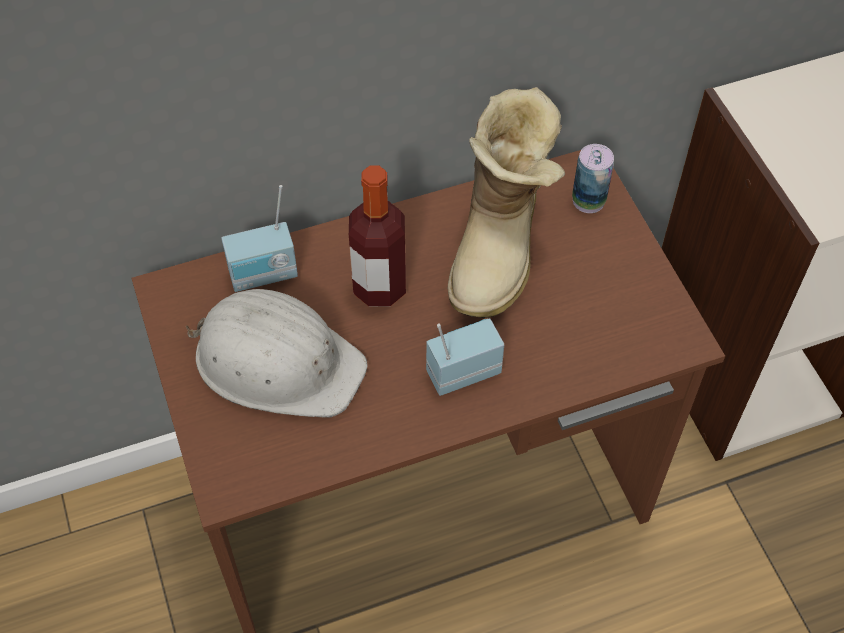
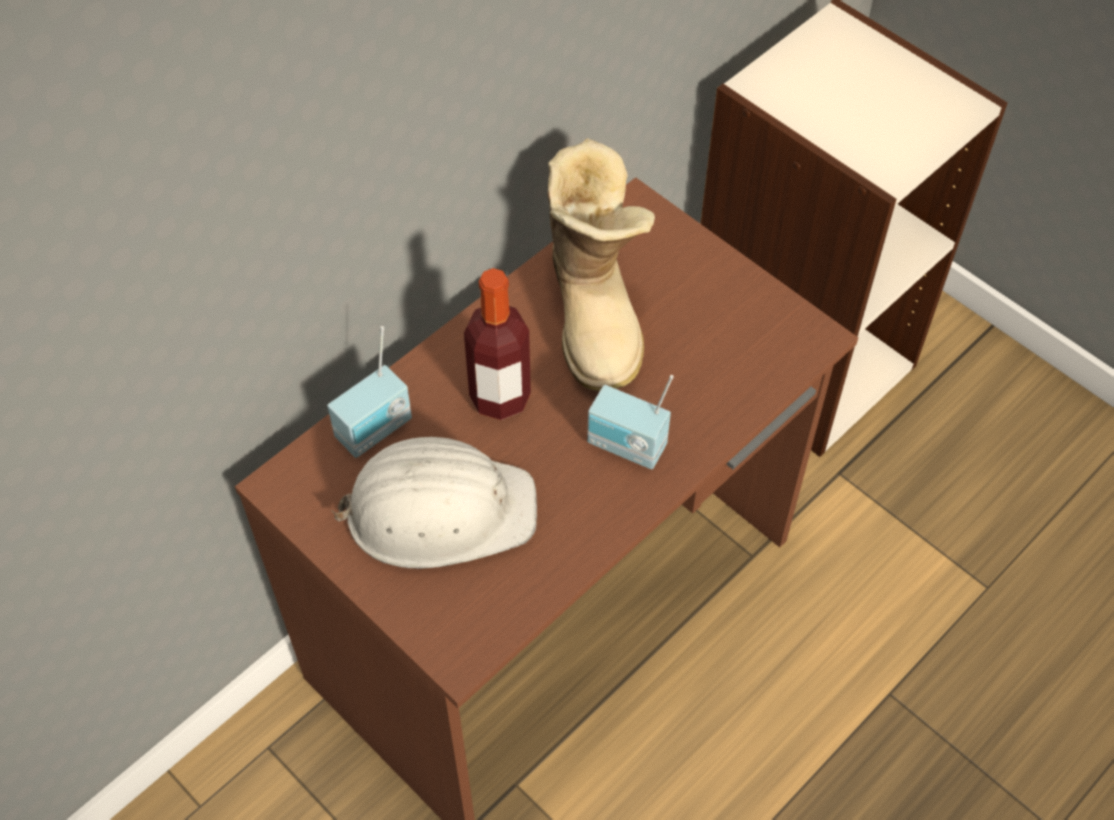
camera: 25 degrees left, 0 degrees up
radio [426,318,504,396] -> radio turned 105 degrees counterclockwise [587,375,674,469]
can [572,144,614,213] -> none

